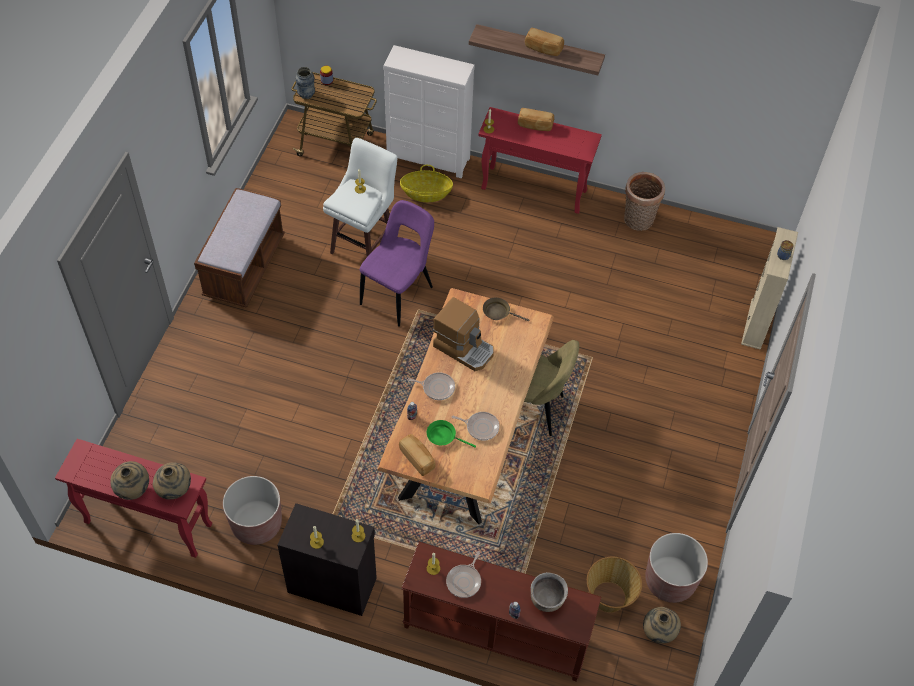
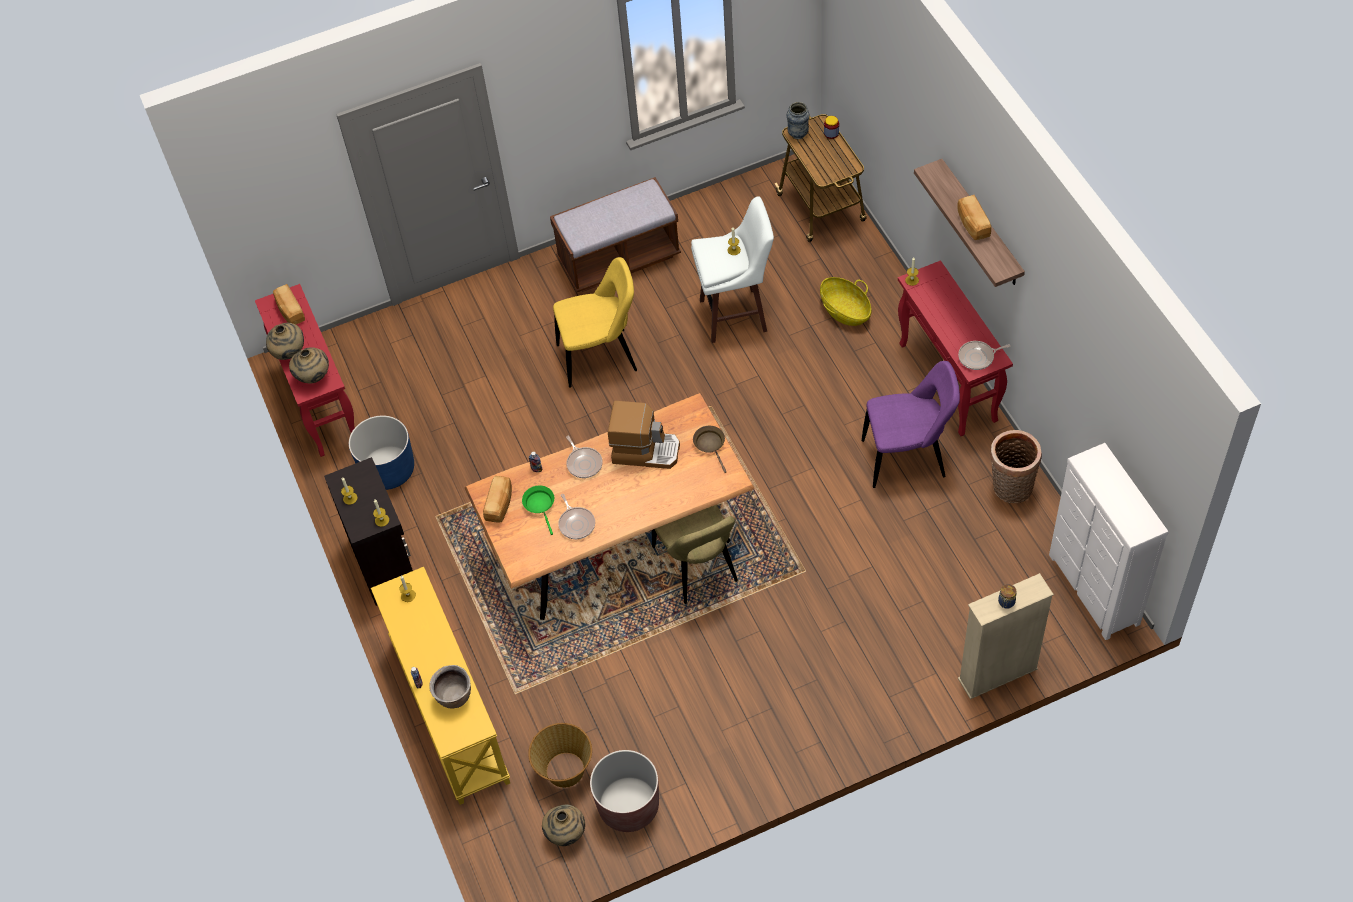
camera: 55 degrees right, 0 degrees up
brown planter [223,476,282,545] -> blue planter [349,415,414,490]
purple chair [360,200,434,327] -> purple chair moved to [862,361,960,488]
white dresser [383,45,475,178] -> white dresser moved to [1049,443,1169,640]
brown console table [402,542,601,681] -> yellow console table [371,567,510,805]
coffee machine [433,297,494,371] -> coffee machine turned 75 degrees counterclockwise [608,401,680,469]
frying pan [446,551,481,598] -> frying pan moved to [958,341,1010,370]
bread [518,108,554,131] -> bread moved to [273,284,305,325]
none -> yellow chair [553,257,637,388]

